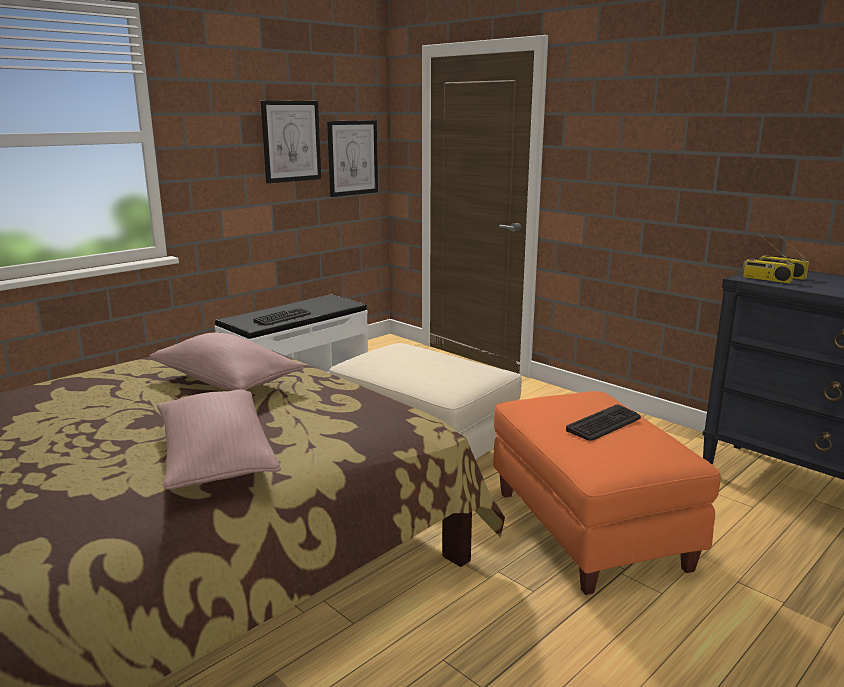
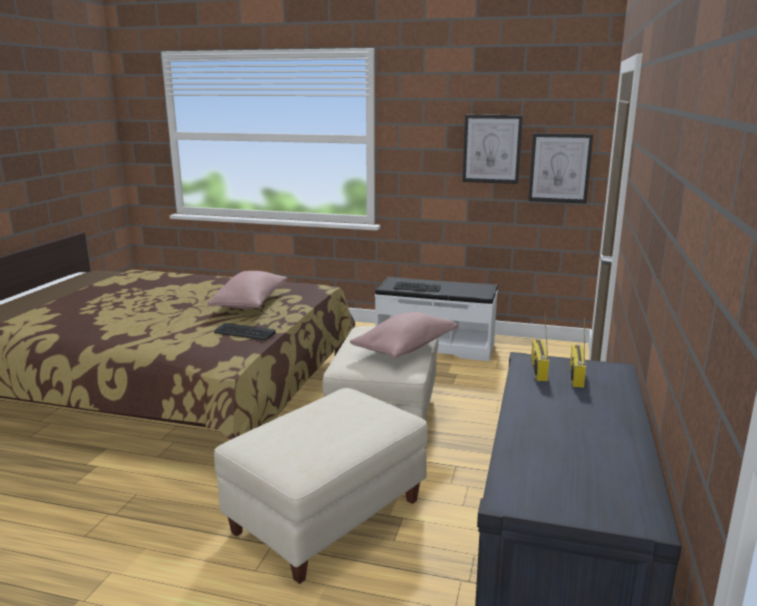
camera: 60 degrees right, 0 degrees up
pink pillow [157,389,281,489] -> pink pillow moved to [350,312,458,358]
orange ottoman [493,391,721,595] -> beige ottoman [214,388,428,584]
keyboard [566,404,641,441] -> keyboard moved to [214,323,276,340]

